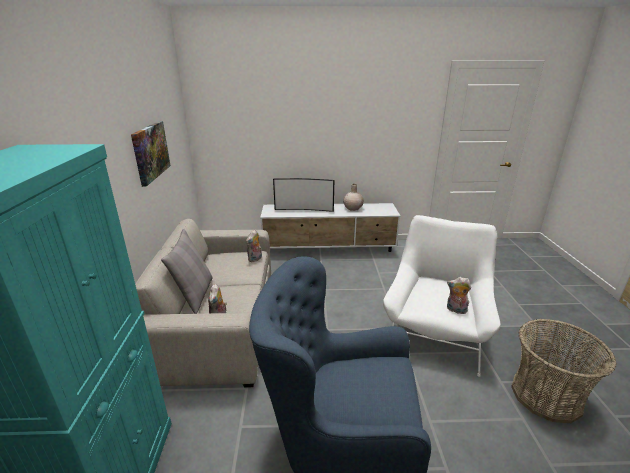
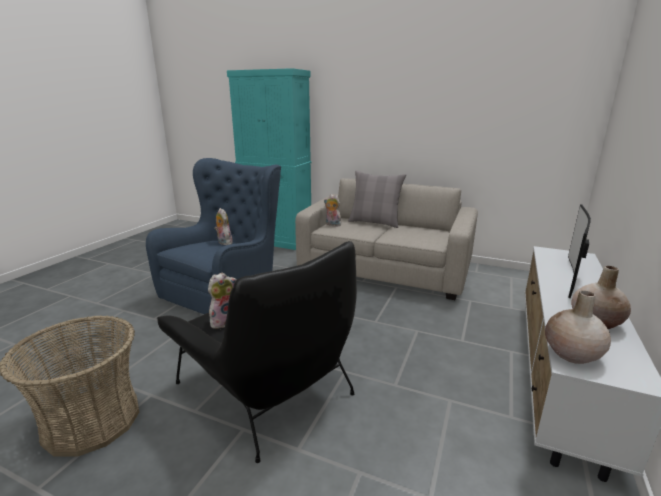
camera: 115 degrees right, 5 degrees down
picture [131,121,171,187] -> none
plush toy [246,229,262,262] -> plush toy moved to [214,208,232,245]
white armchair [383,215,501,377] -> black armchair [157,241,357,463]
none -> beige vase [545,291,611,364]

